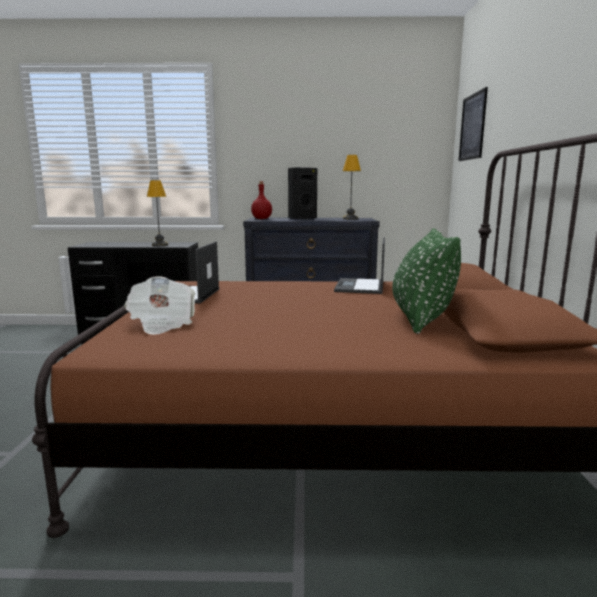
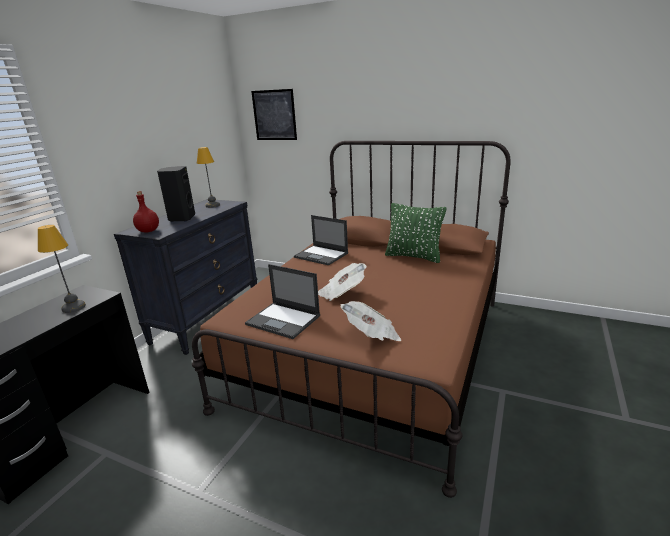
camera: 65 degrees left, 10 degrees up
none -> newspaper [318,263,367,301]

